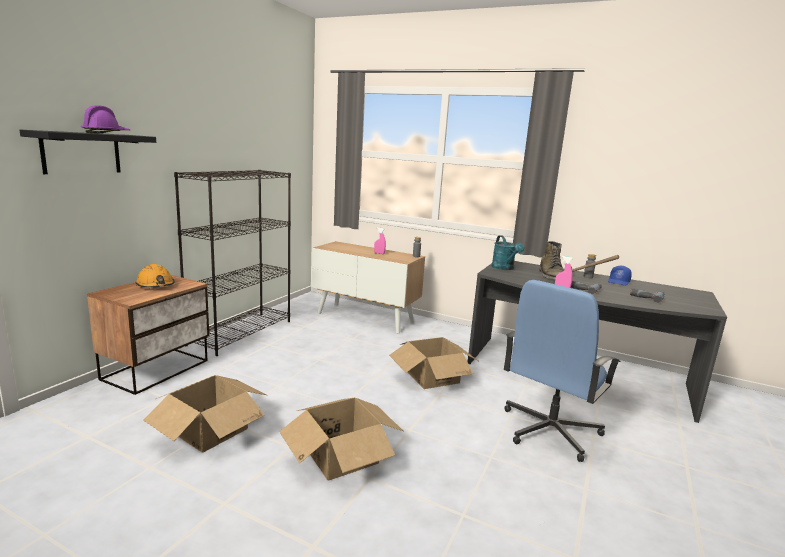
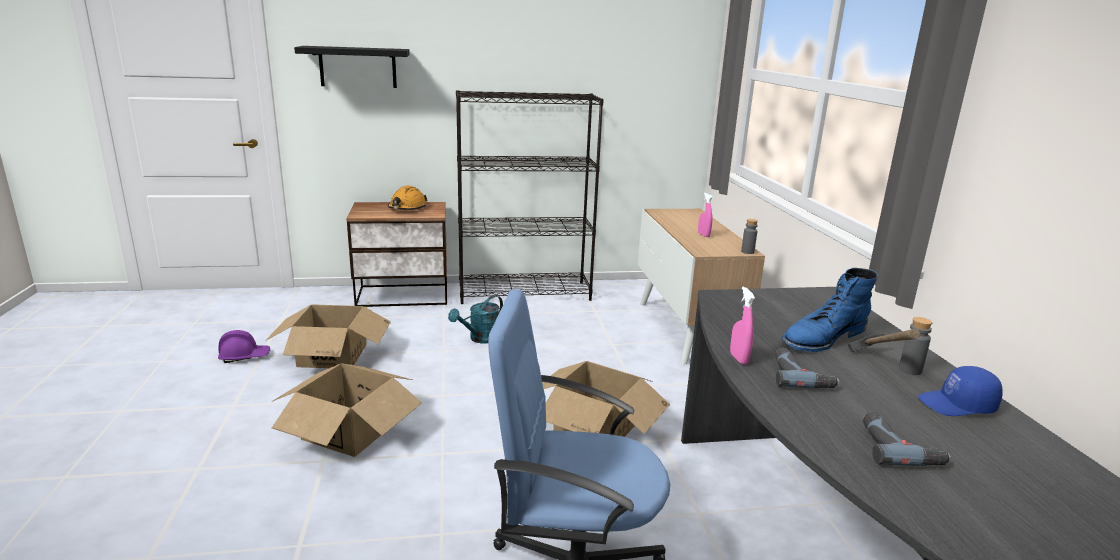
camera: 55 degrees right, 5 degrees up
purple hard hat [81,105,130,133] -> purple hard hat moved to [218,330,270,363]
turquoise watering can [492,235,524,270] -> turquoise watering can moved to [448,295,503,343]
green boot [539,241,563,279] -> blue boot [781,268,878,352]

